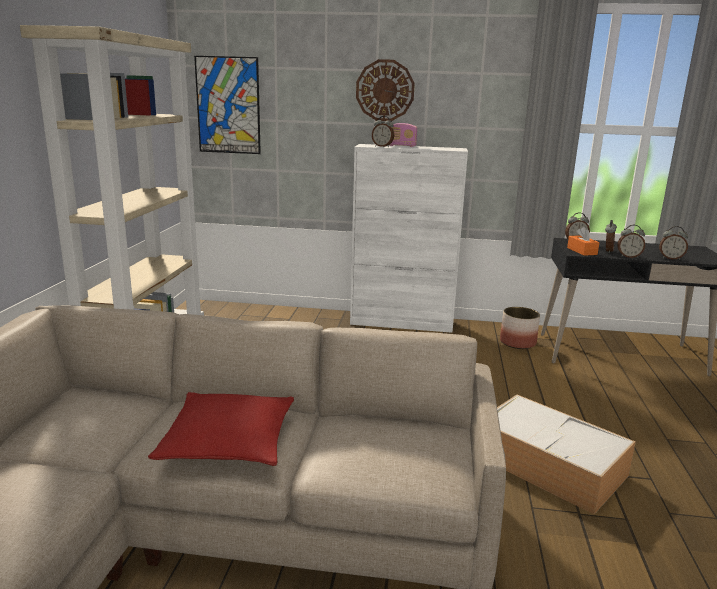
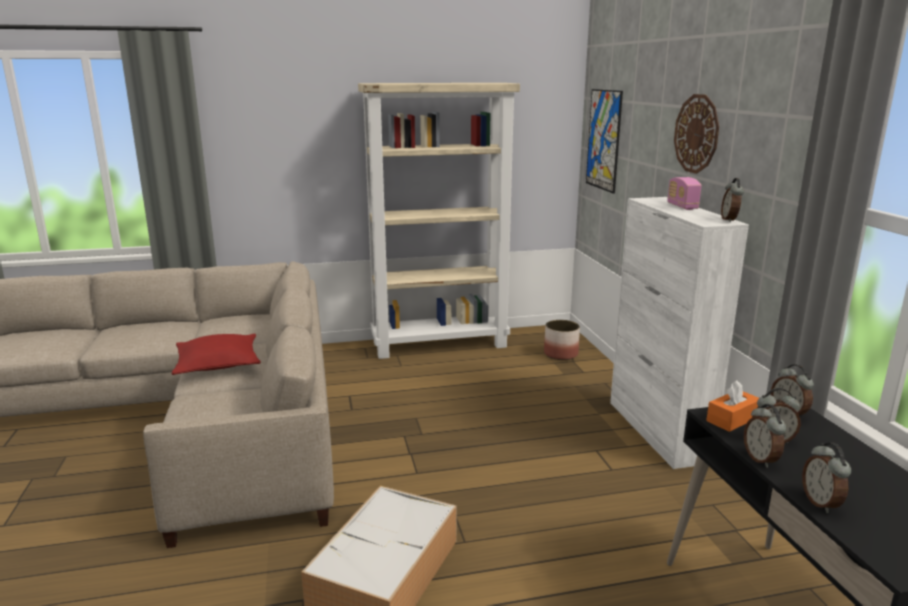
camera: 70 degrees right, 0 degrees up
alarm clock [372,116,394,147] -> alarm clock moved to [721,178,744,222]
planter [500,307,540,349] -> planter moved to [544,320,580,360]

